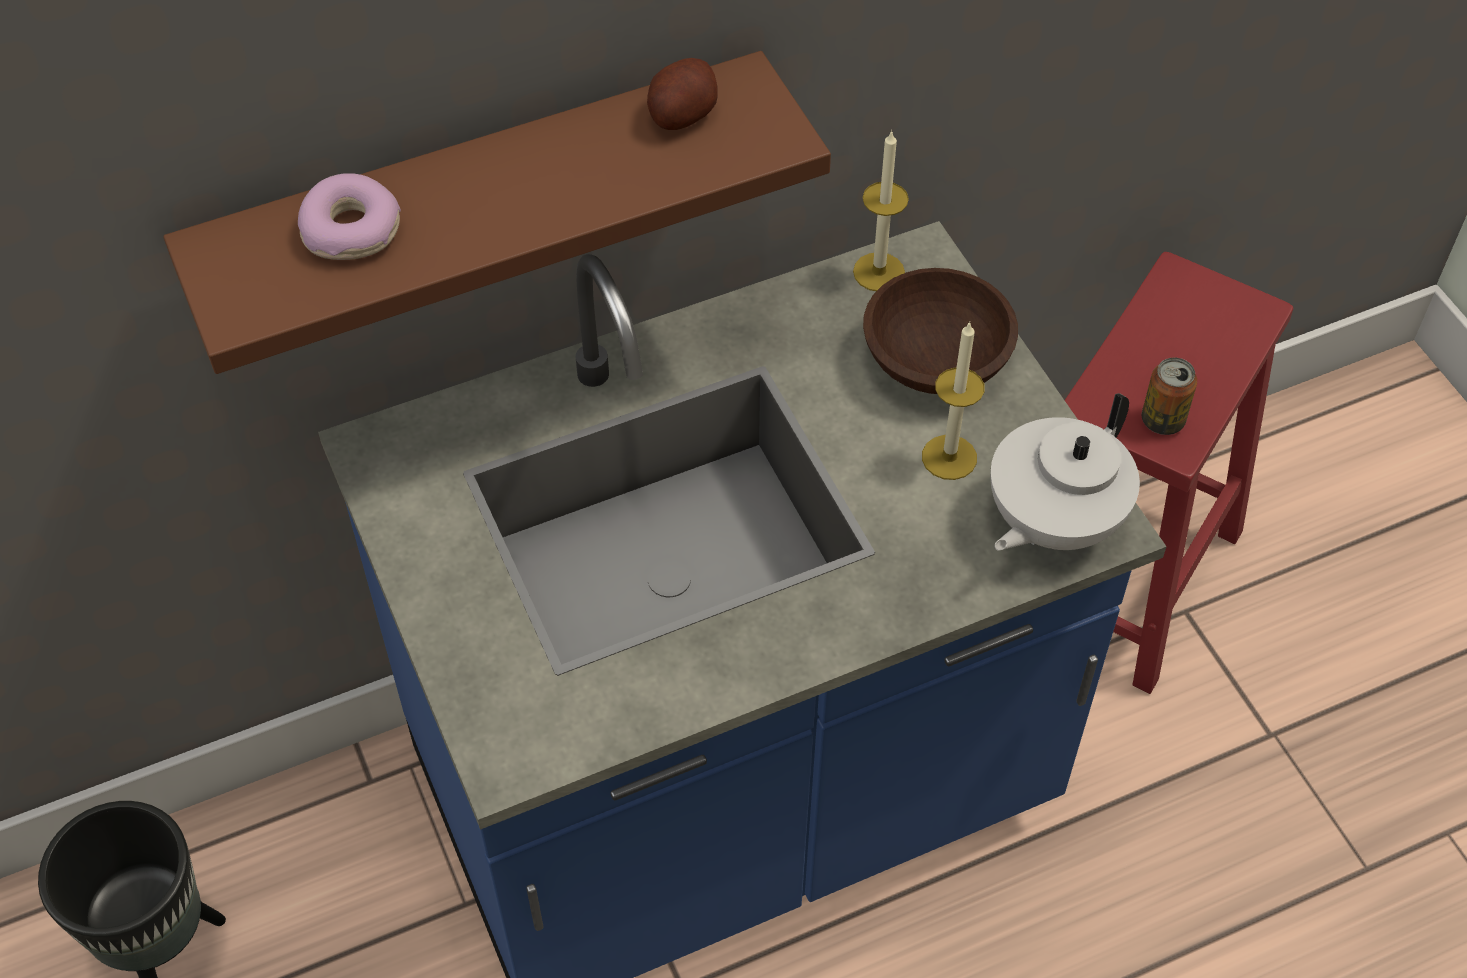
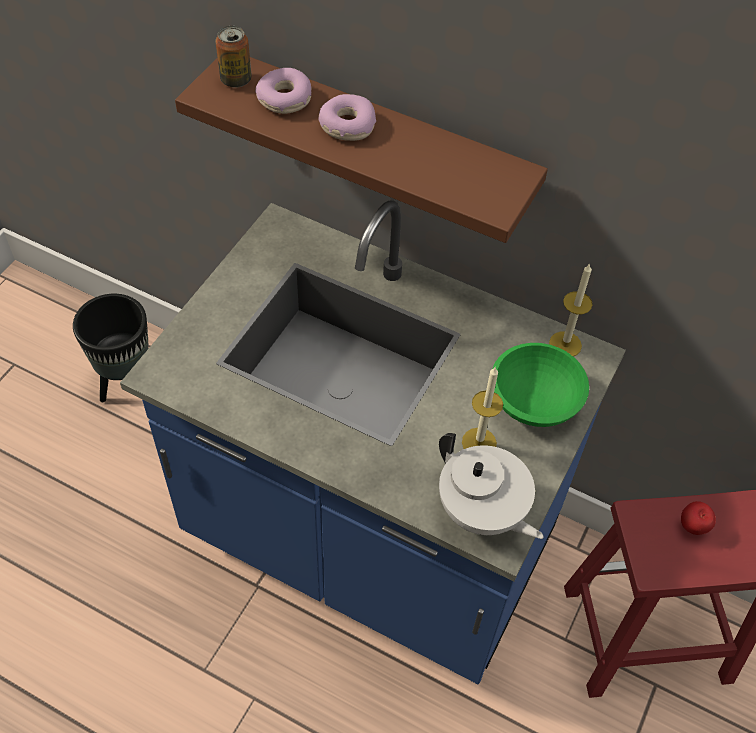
camera: 50 degrees right, 0 degrees up
potato [647,58,718,130] -> none
brown bowl [863,268,1018,394] -> green bowl [492,343,589,427]
white teapot [990,393,1140,550] -> white teapot turned 135 degrees counterclockwise [439,433,544,539]
can [1141,358,1197,435] -> can moved to [216,26,252,88]
none -> donut [318,94,376,141]
none -> apple [681,501,716,535]

